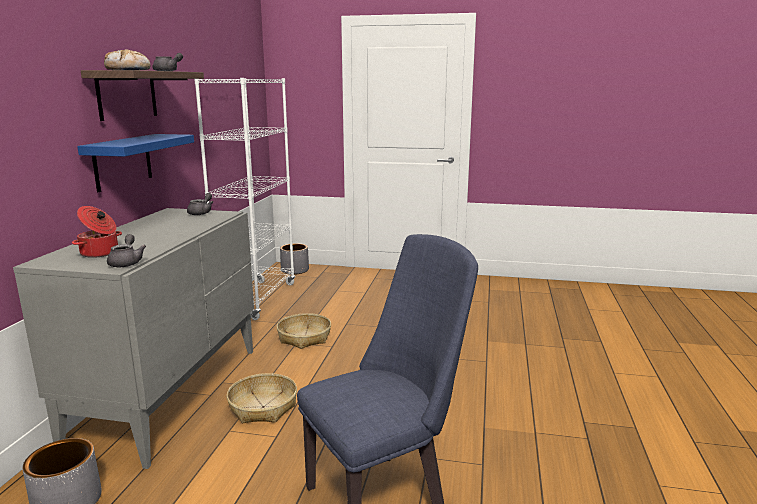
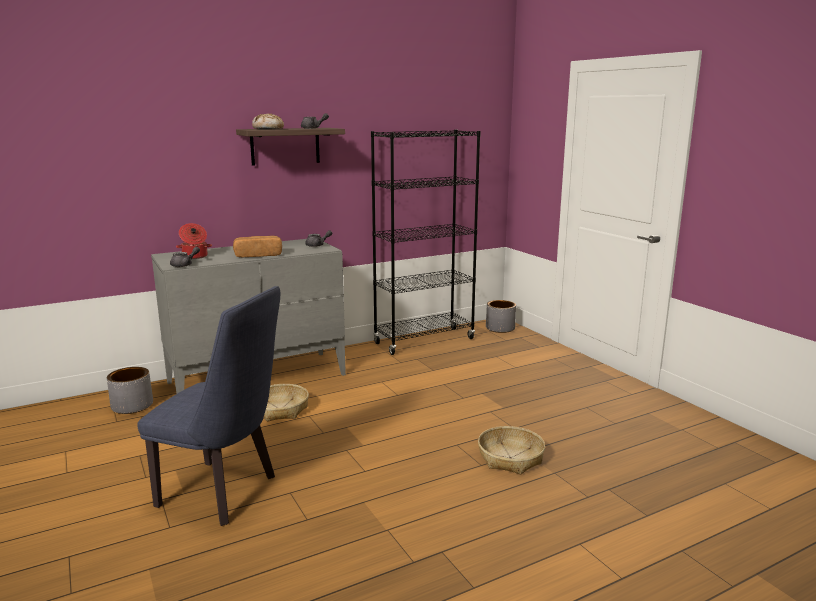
camera: 50 degrees right, 0 degrees up
blue shelf [77,134,194,192] -> none
white bookcase [194,78,295,320] -> black bookcase [371,130,481,355]
basket [277,313,331,349] -> basket moved to [478,426,545,475]
none -> bread [233,236,282,257]

